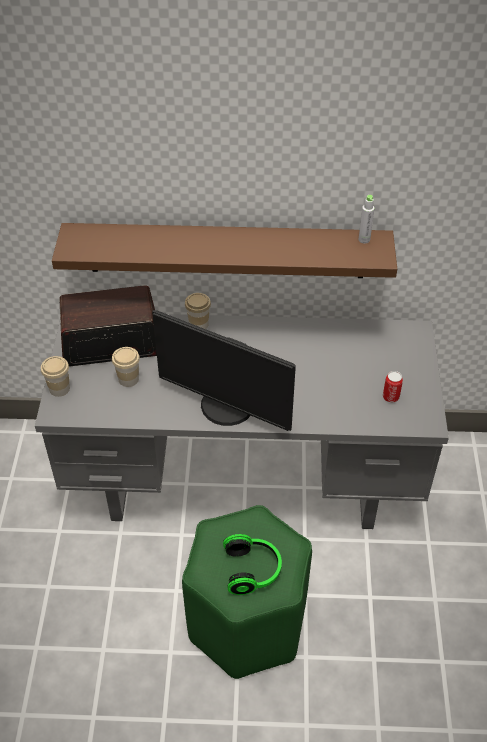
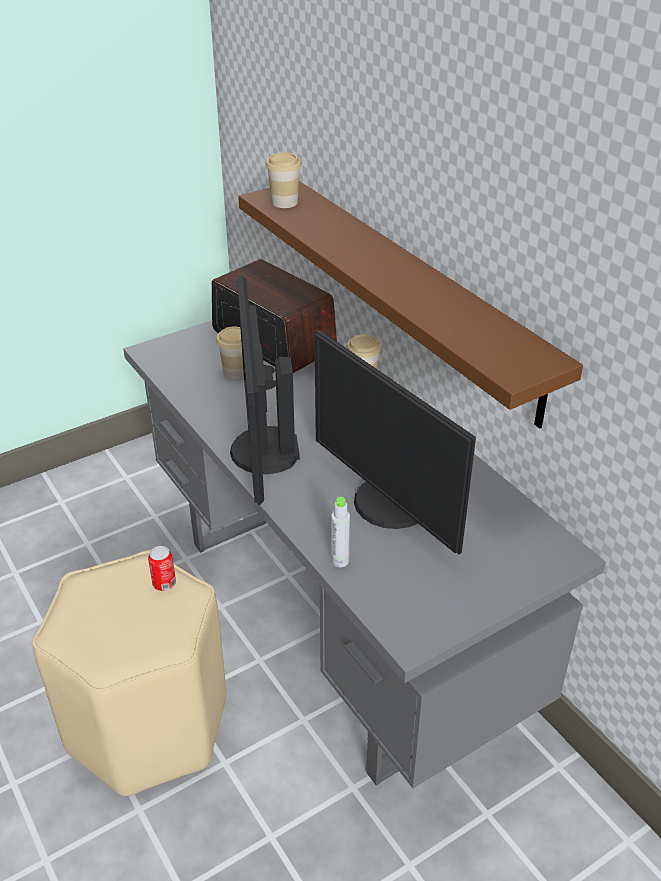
camera: 55 degrees right, 10 degrees down
cup [41,356,70,397] -> cup moved to [266,152,301,208]
green stool [182,505,312,679] -> beige stool [32,550,226,796]
headphones [223,534,282,595] -> none
grey bottle [359,195,375,244] -> grey bottle moved to [331,497,350,567]
can [383,371,403,402] -> can moved to [148,546,176,591]
none -> monitor [314,330,476,555]

